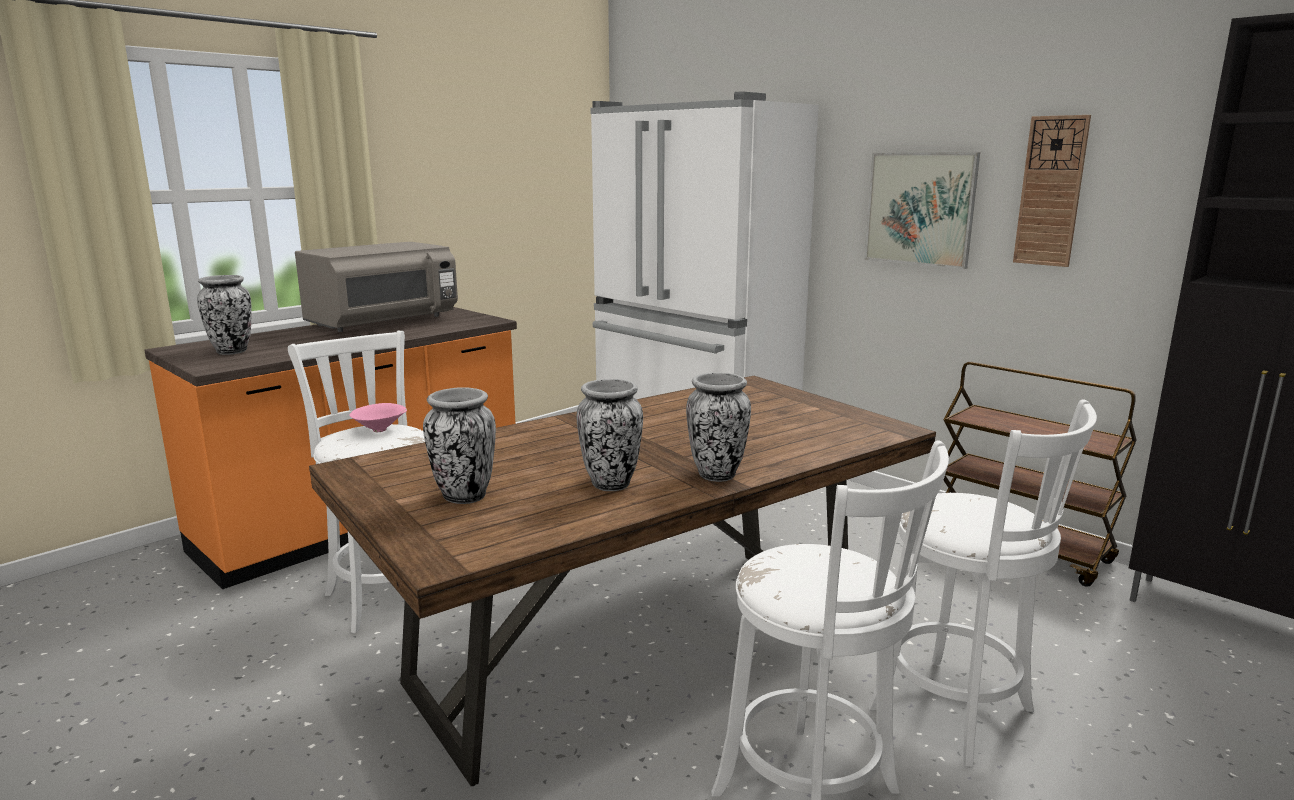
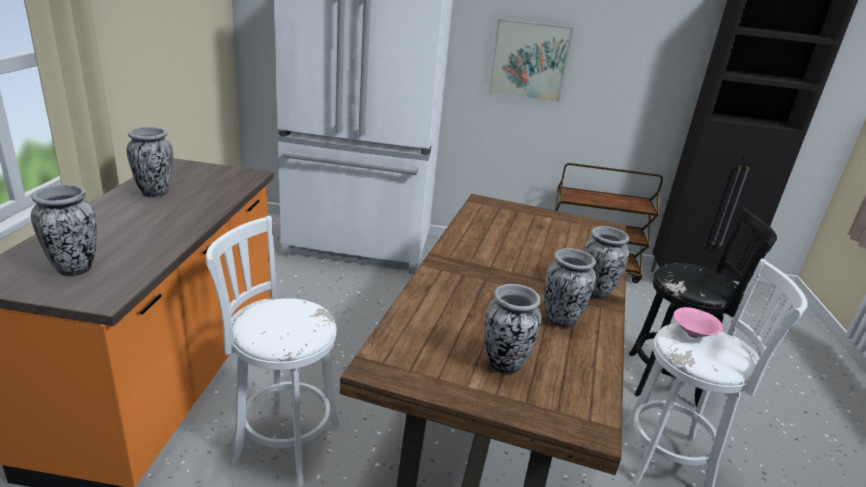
camera: 40 degrees left, 10 degrees up
grey microwave [295,242,458,332] -> vase [126,127,173,198]
pink bowl [350,403,407,432] -> pink bowl moved to [674,307,723,338]
white stool [868,399,1097,768] -> black stool [629,208,777,407]
wall clock [1013,115,1091,267] -> none

